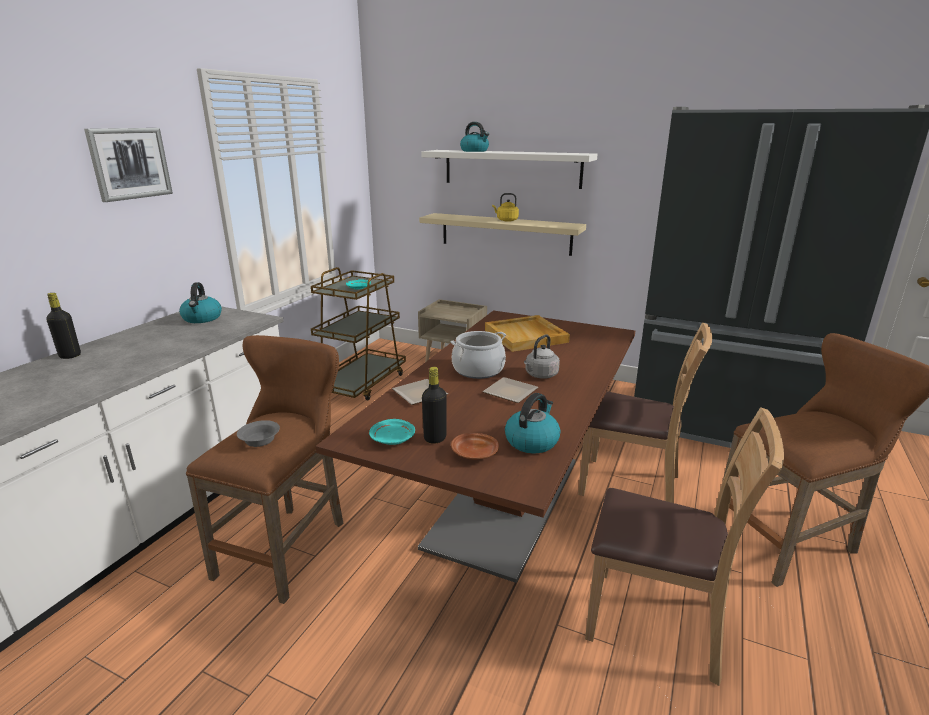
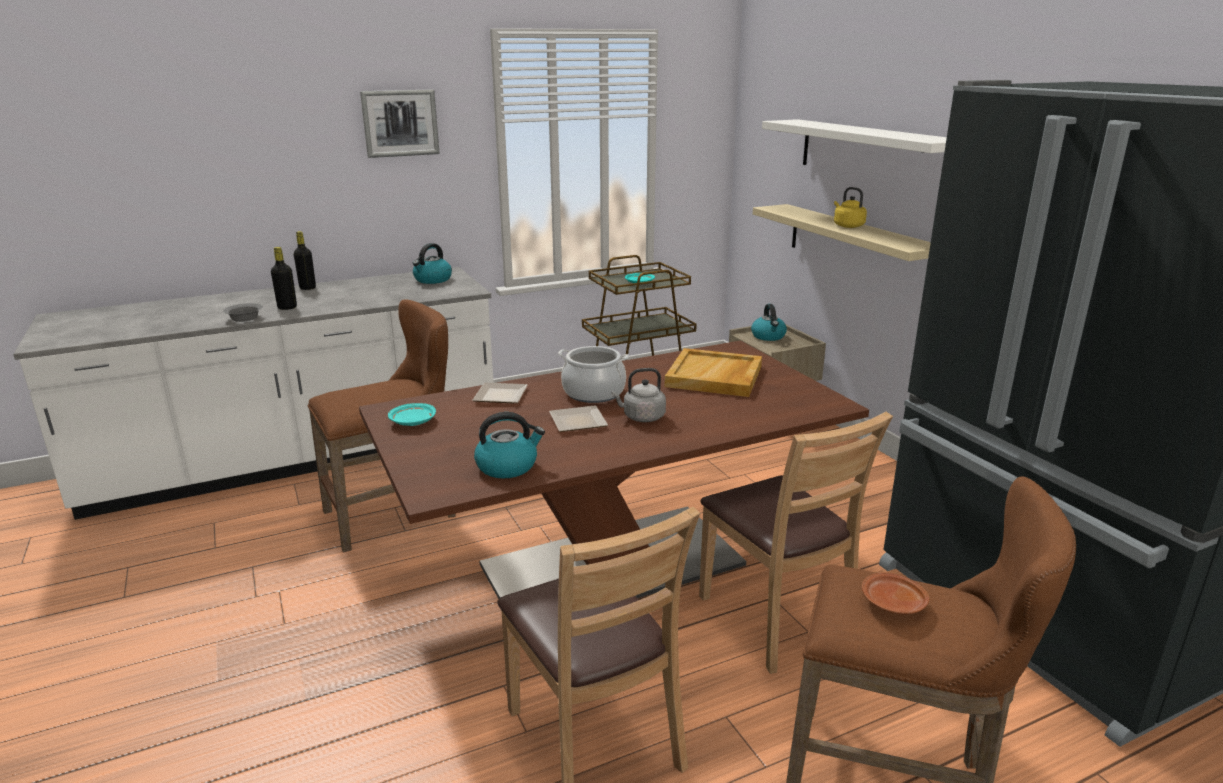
camera: 40 degrees right, 0 degrees up
grey bowl [237,420,280,447] -> grey bowl moved to [223,303,263,322]
black bottle [422,367,447,444] -> black bottle moved to [271,247,297,310]
brown plate [451,433,499,460] -> brown plate moved to [862,572,929,615]
kettle [460,122,489,152] -> kettle moved to [751,304,787,341]

